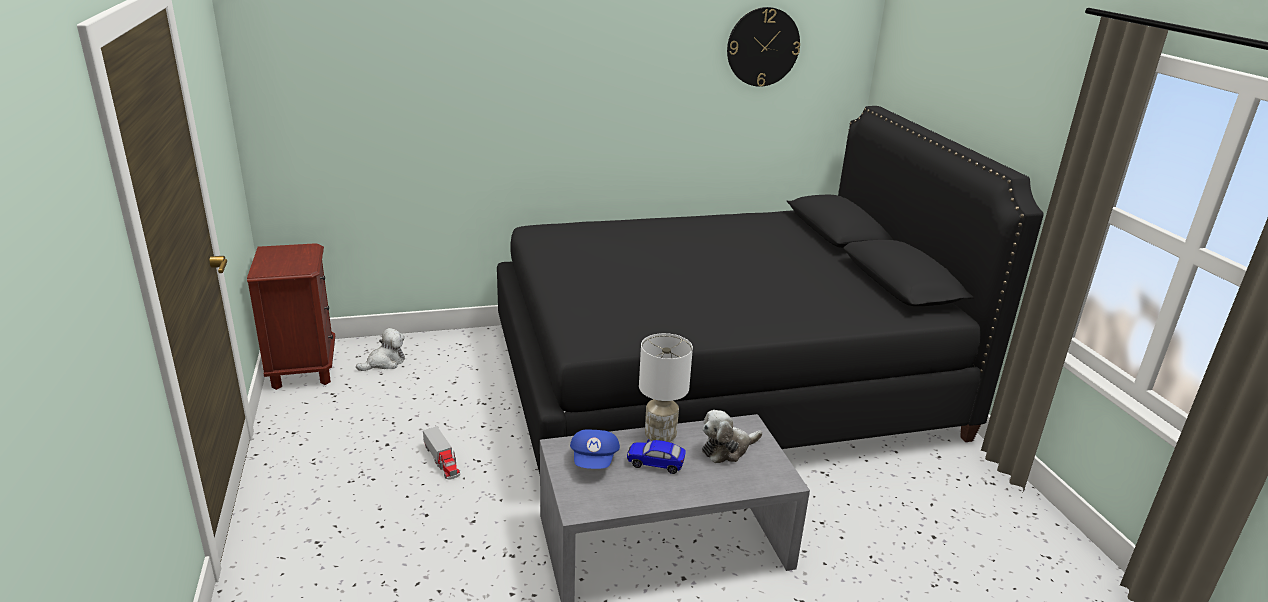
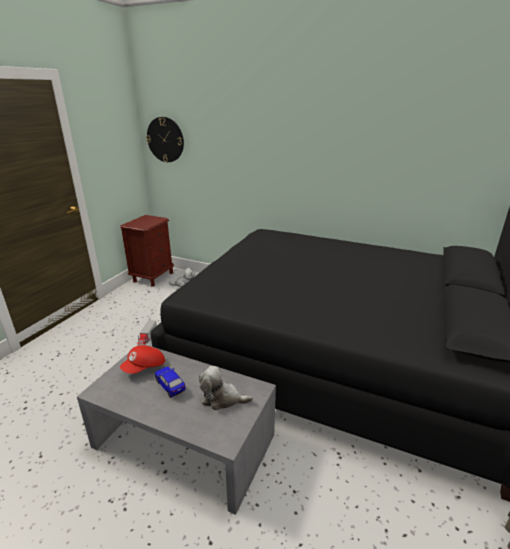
camera: 40 degrees right, 0 degrees up
blue cap [570,429,620,469] -> red cap [120,345,165,374]
white table lamp [639,333,693,442] -> none
wall clock [727,7,800,87] -> wall clock moved to [146,117,184,162]

